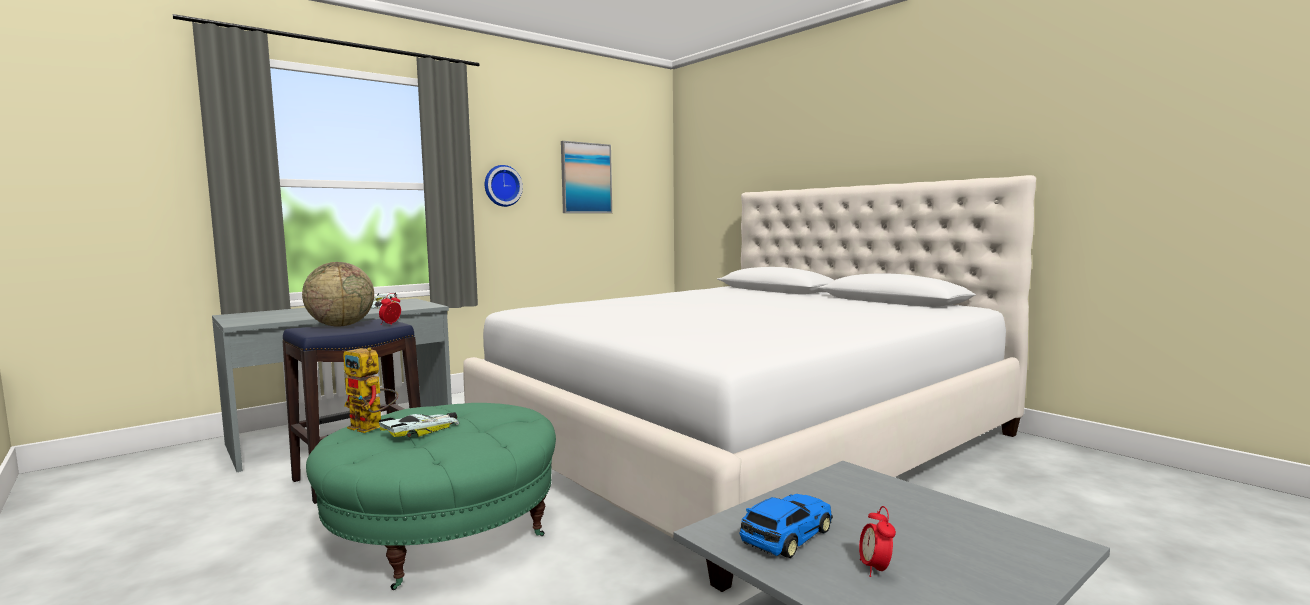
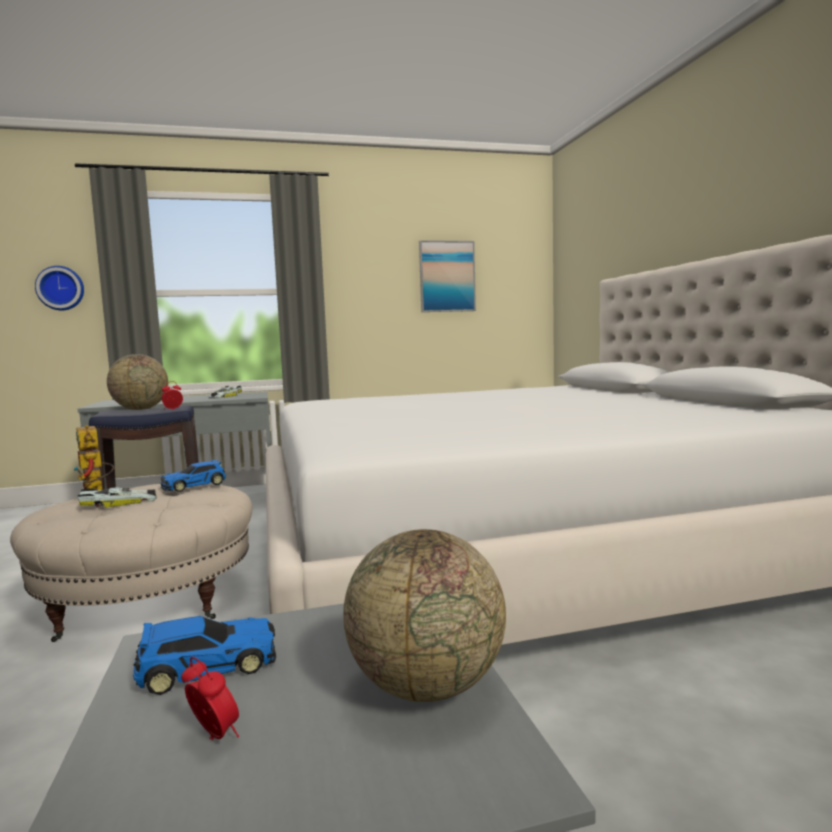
camera: 25 degrees right, 0 degrees up
green ottoman [306,403,556,590] -> beige ottoman [10,484,252,642]
wall clock [485,165,523,207] -> wall clock moved to [35,266,84,310]
alarm clock [859,506,896,577] -> alarm clock turned 105 degrees clockwise [181,657,239,740]
none -> toy car [160,459,226,492]
none -> globe [343,529,506,702]

